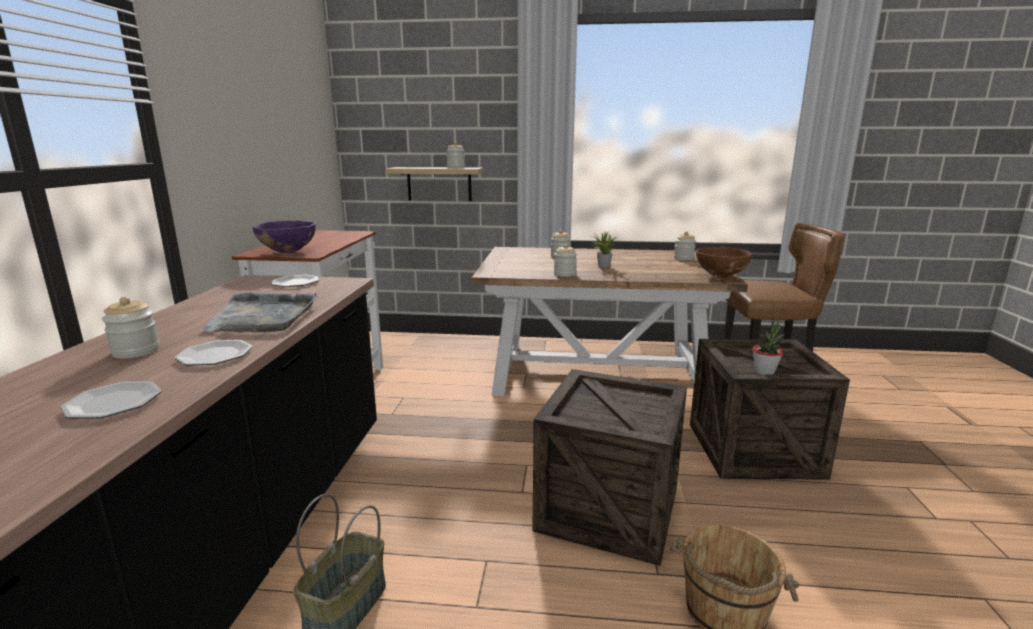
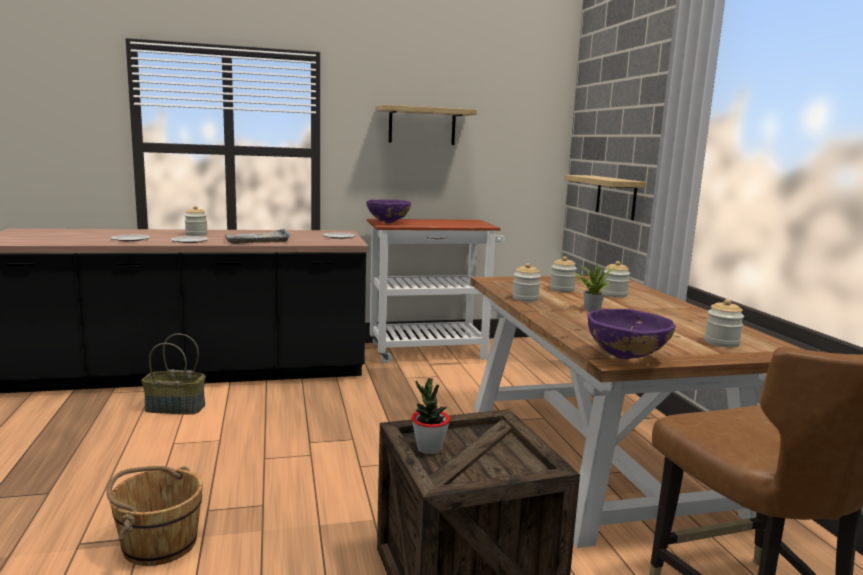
camera: 70 degrees right, 5 degrees down
jar [446,142,465,168] -> jar moved to [550,256,577,292]
crate [532,369,687,566] -> none
brown bowl [696,247,752,278] -> purple bowl [588,309,676,359]
none -> shelf [376,105,477,145]

